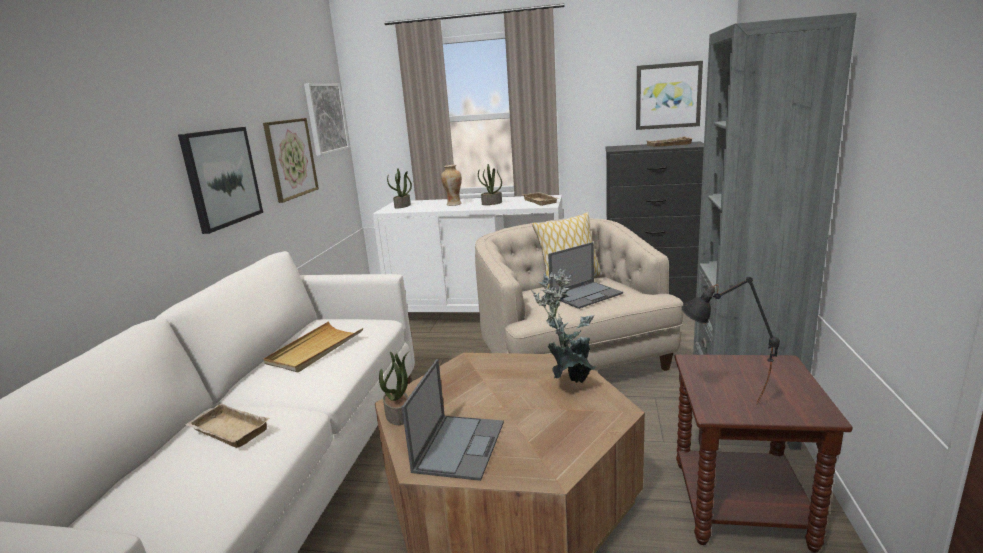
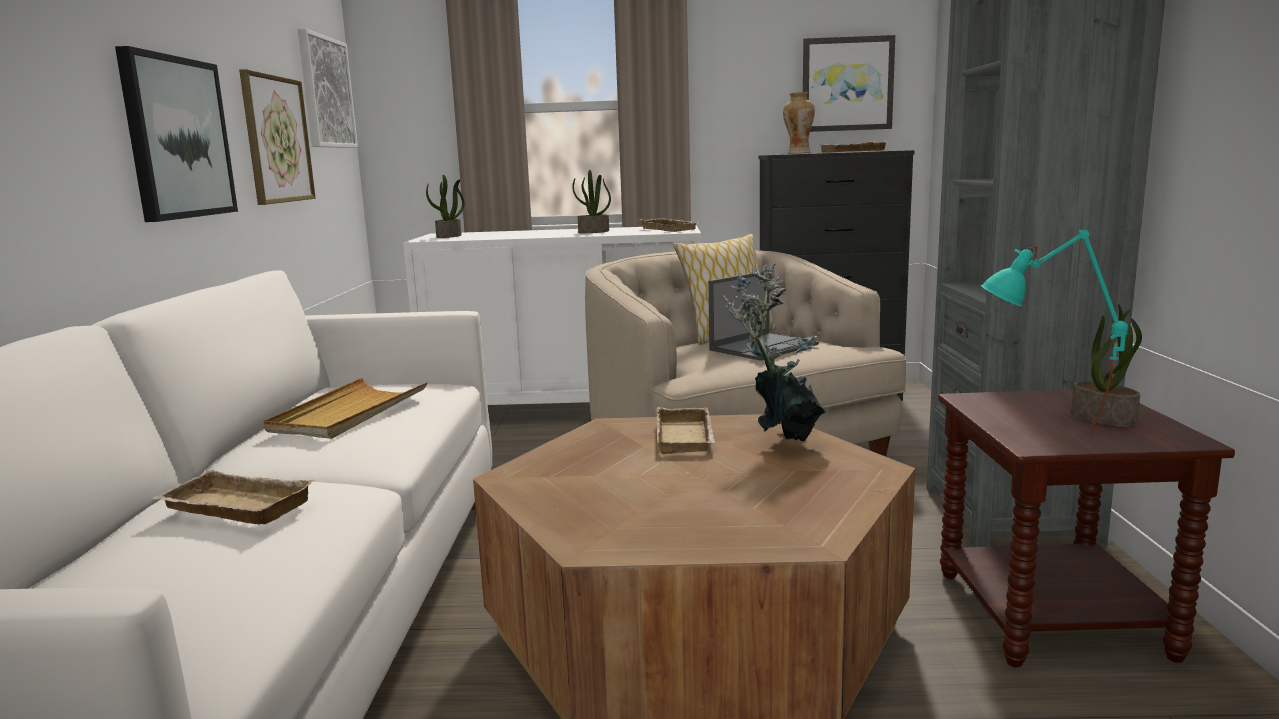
camera: 10 degrees left, 5 degrees down
potted plant [379,352,409,425] -> potted plant moved to [1071,304,1142,427]
laptop [402,359,504,481] -> none
vase [441,165,462,206] -> vase moved to [783,92,815,154]
black table lamp [681,277,780,404] -> turquoise table lamp [981,230,1128,435]
none -> beige tray [657,407,715,454]

